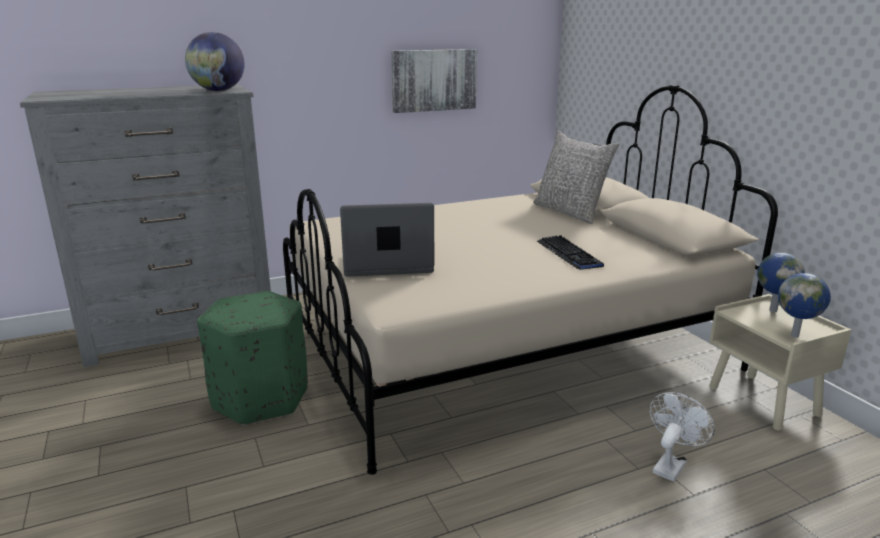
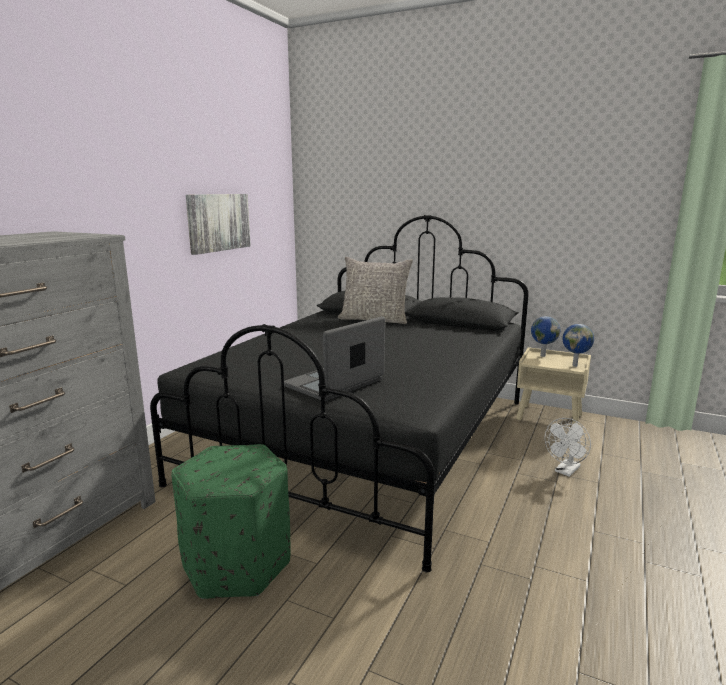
camera: 40 degrees left, 5 degrees down
globe [185,32,245,91] -> none
beige bed [283,85,778,475] -> black bed [150,215,529,572]
keyboard [537,235,604,270] -> none
white fan [650,392,715,481] -> white fan turned 135 degrees counterclockwise [545,418,591,477]

